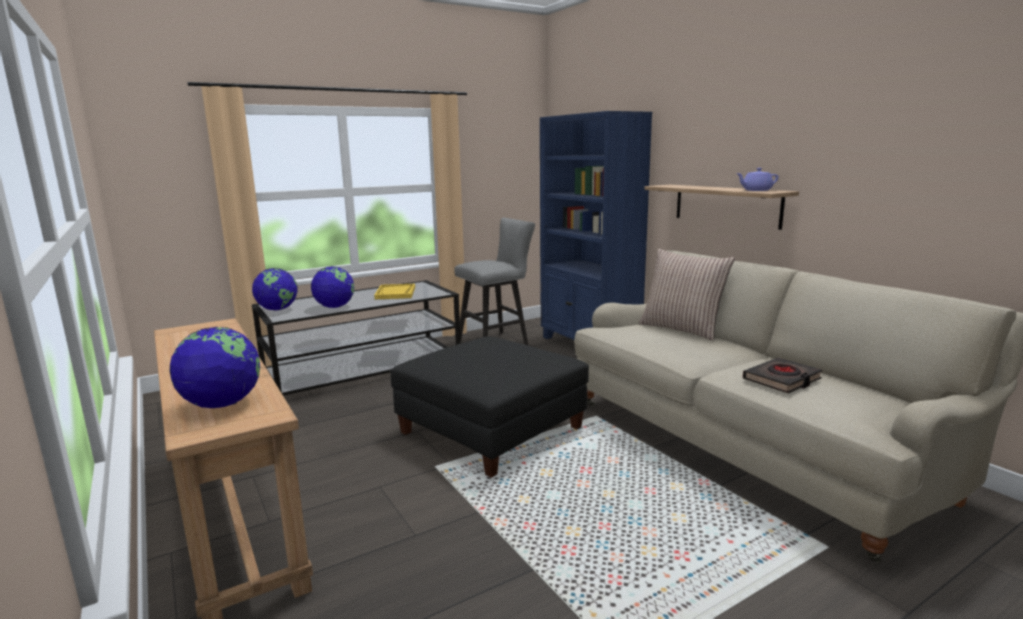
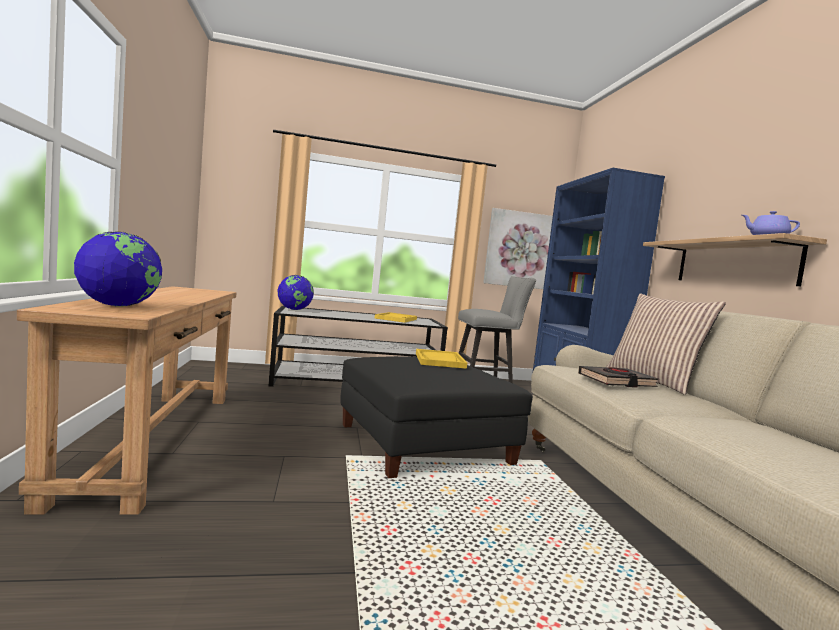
camera: 20 degrees right, 10 degrees down
globe [311,266,354,308] -> none
black book [743,358,822,393] -> black book moved to [578,366,658,388]
none -> yellow tray [416,349,467,369]
none -> picture [483,208,553,289]

